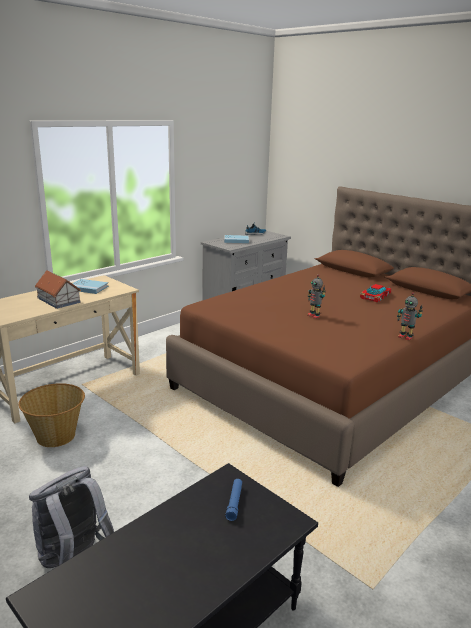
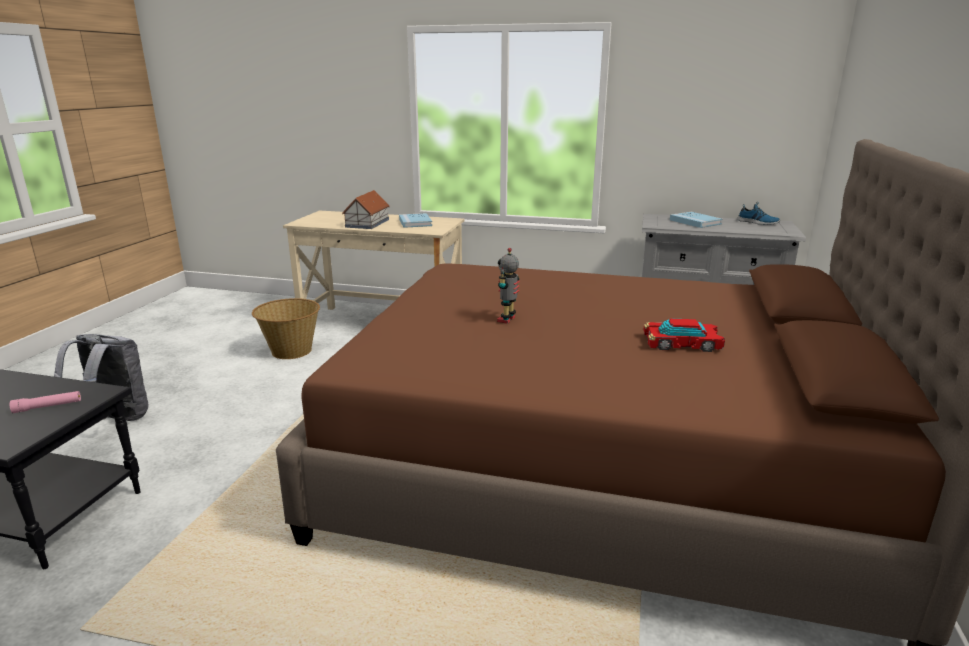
camera: 60 degrees right, 0 degrees up
blue flashlight [225,479,242,521] -> pink flashlight [10,391,81,413]
toy robot [397,292,423,341] -> none

